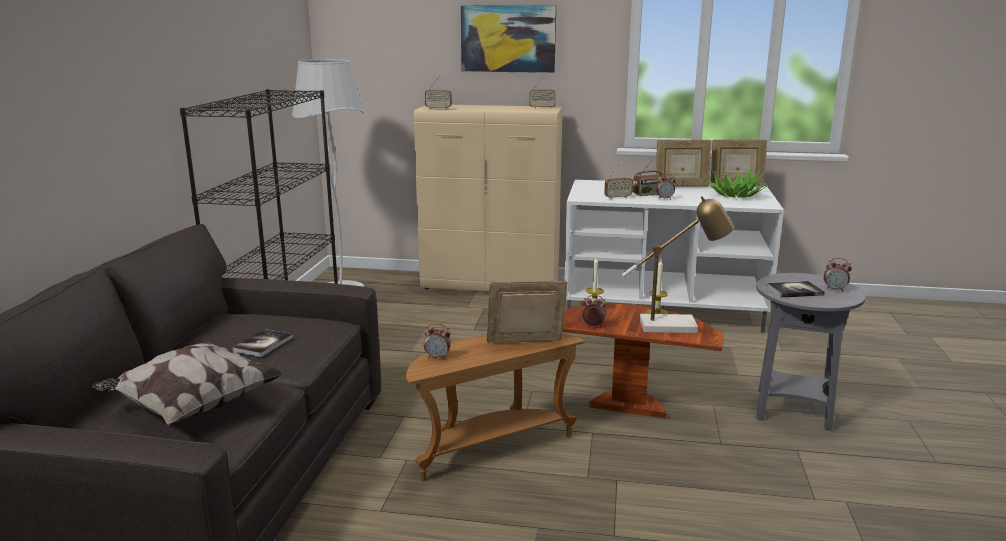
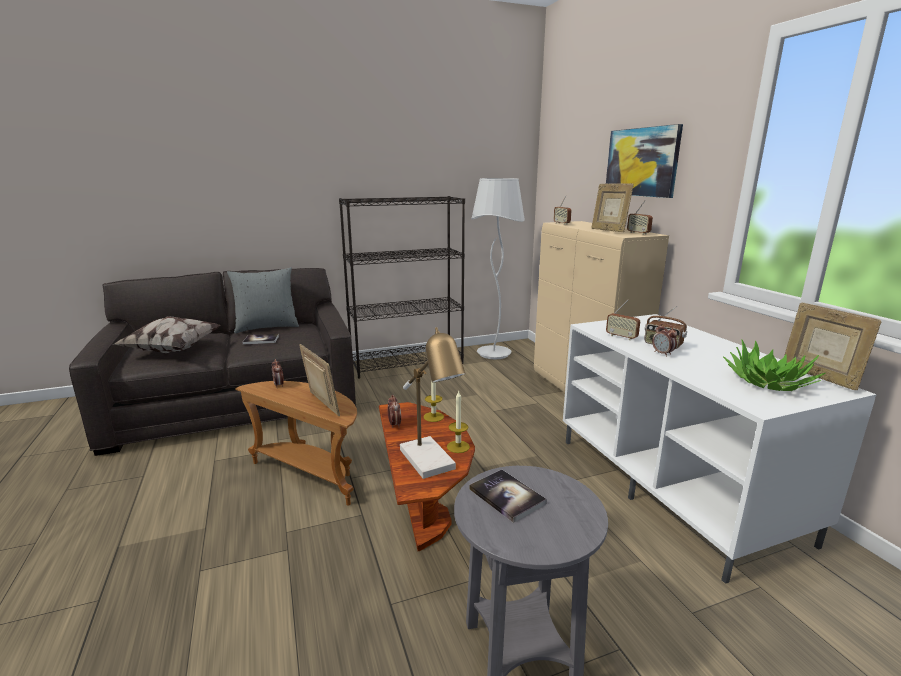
camera: 60 degrees right, 0 degrees up
picture frame [656,140,711,187] -> picture frame moved to [591,183,634,232]
alarm clock [824,258,852,292] -> none
none -> grey pillow [227,267,299,333]

